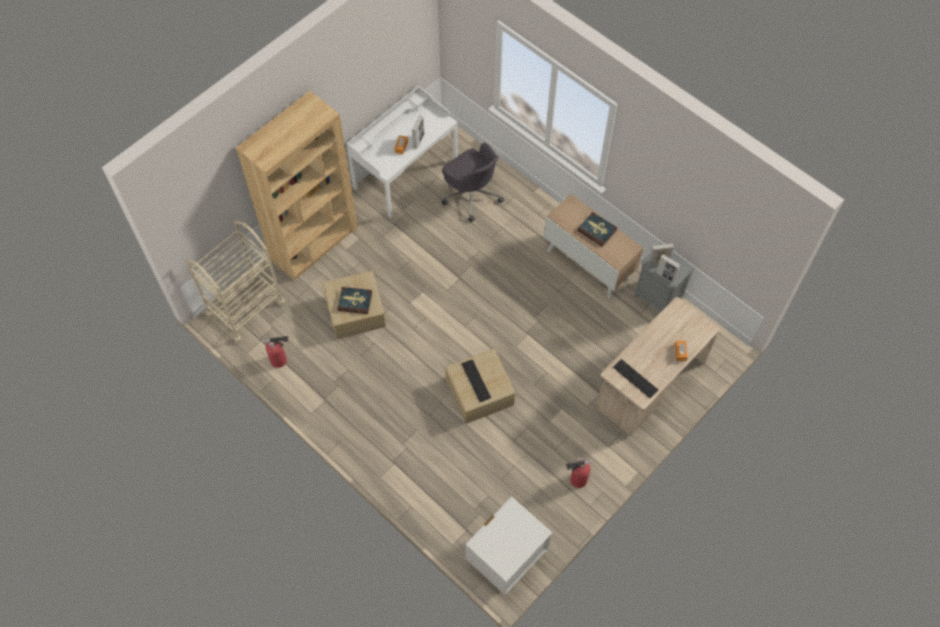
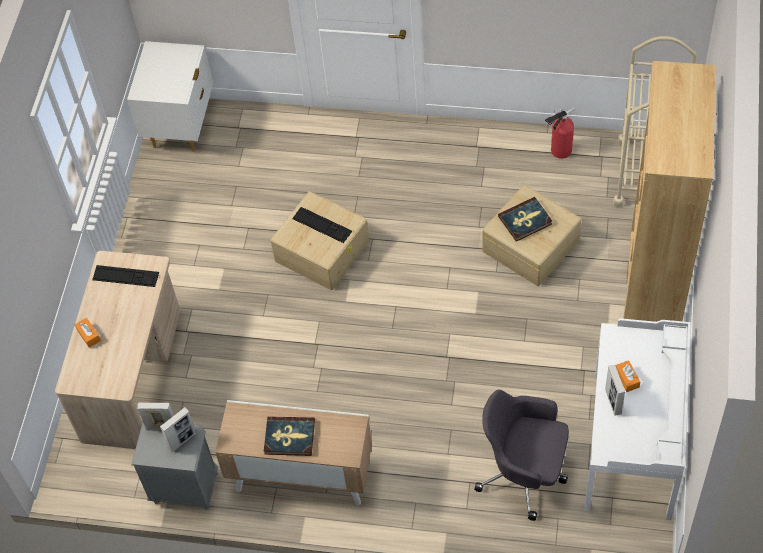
camera: 150 degrees right, 5 degrees down
fire extinguisher [565,456,593,488] -> none

